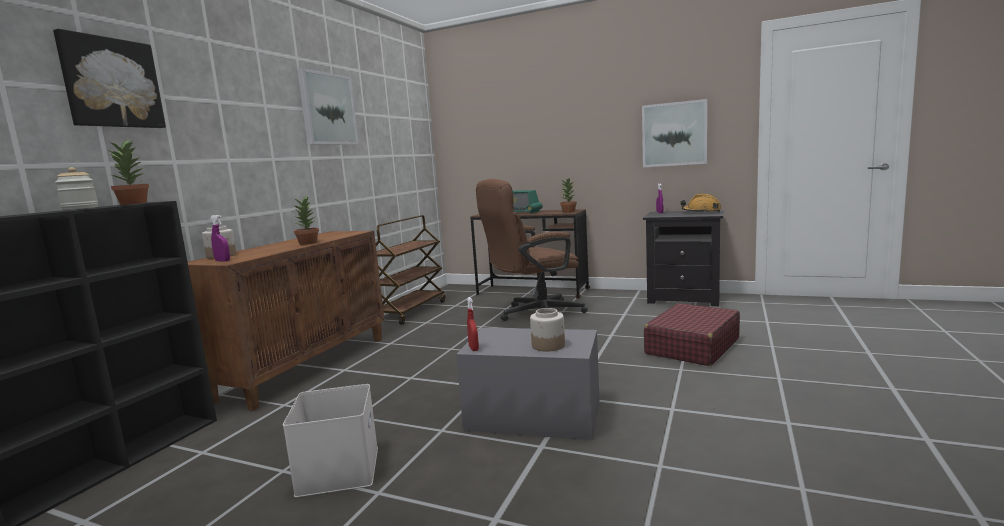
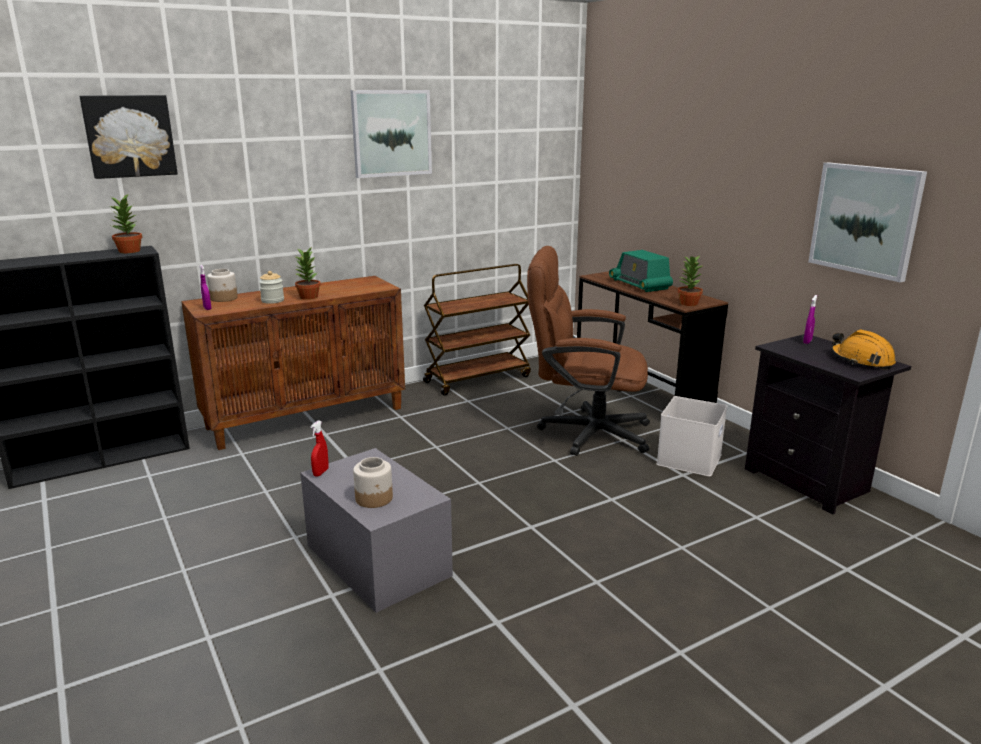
camera: 35 degrees right, 10 degrees up
jar [55,167,99,210] -> jar moved to [259,271,284,304]
white storage box [283,384,378,497] -> white storage box moved to [657,396,727,477]
red suitcase [644,303,740,366] -> none

